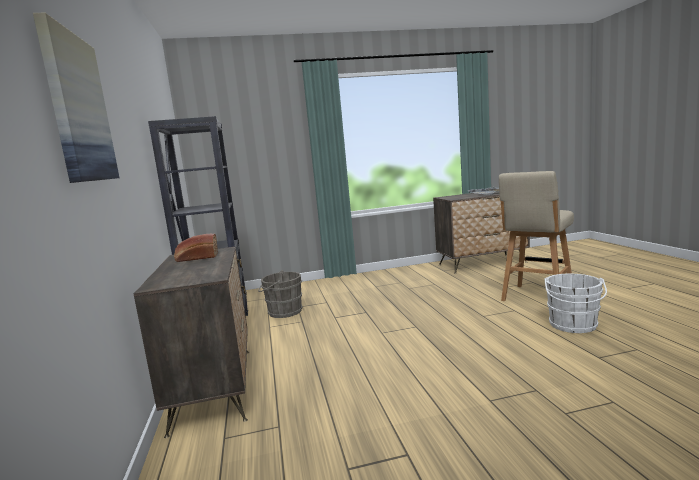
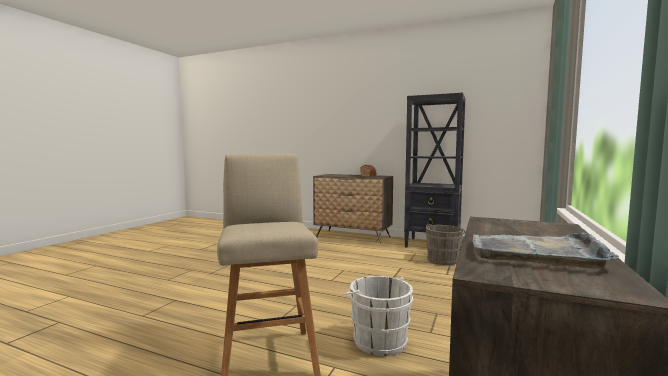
camera: 125 degrees right, 5 degrees down
picture [33,13,119,183] -> none
white bucket [544,274,607,333] -> white bucket moved to [342,276,414,356]

